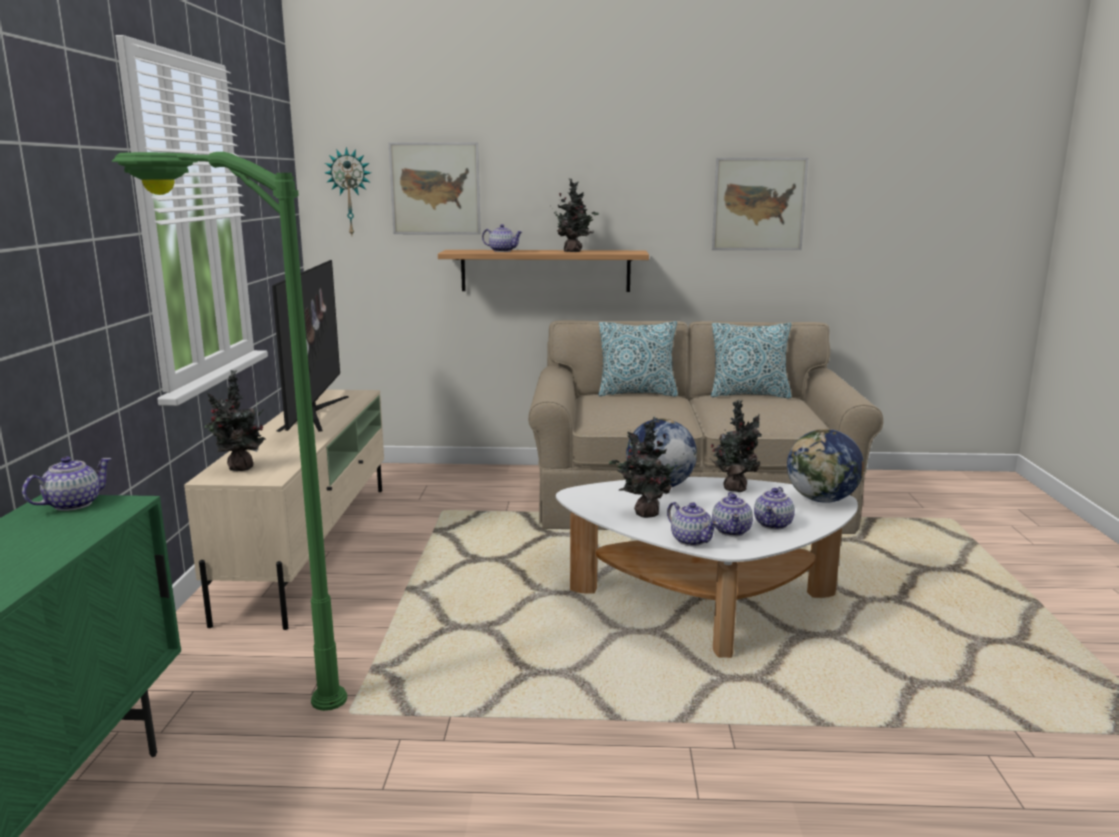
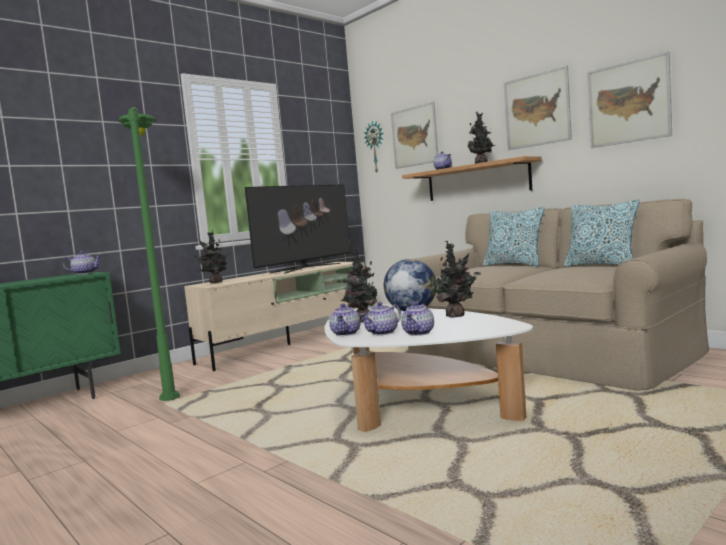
camera: 45 degrees right, 10 degrees down
teapot [754,487,795,530] -> teapot turned 45 degrees counterclockwise [401,302,434,336]
globe [787,429,864,503] -> none
none -> picture [504,66,572,150]

